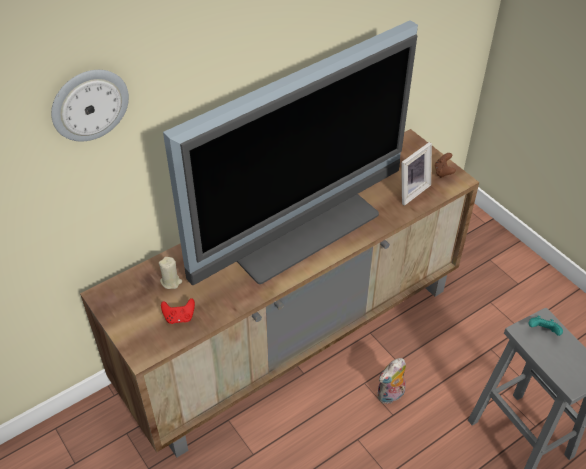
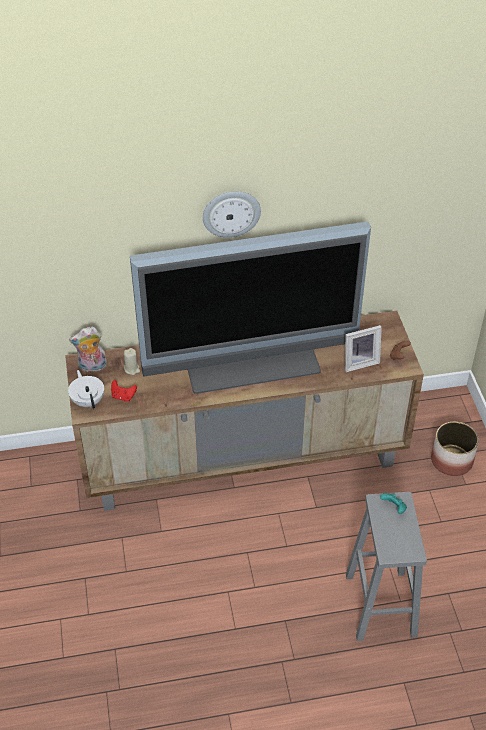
camera: 25 degrees right, 0 degrees up
wall clock [51,70,129,142] -> wall clock moved to [203,191,261,238]
plush toy [377,358,406,404] -> plush toy moved to [69,327,107,372]
none -> white teapot [68,370,104,409]
none -> planter [431,422,479,476]

